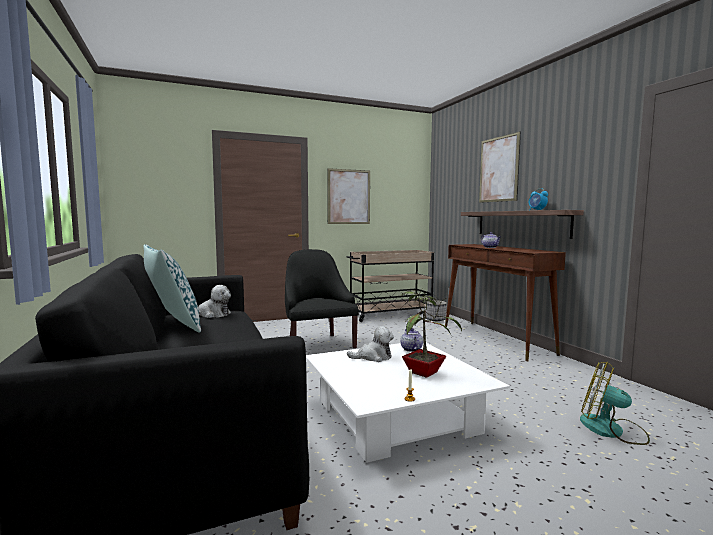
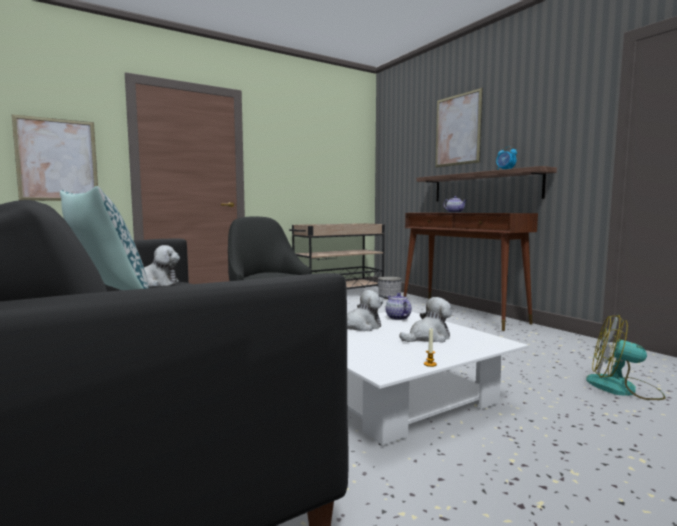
camera: 10 degrees left, 0 degrees up
picture [327,168,370,224] -> picture moved to [11,114,98,201]
potted plant [400,290,462,378] -> plush toy [399,297,452,343]

